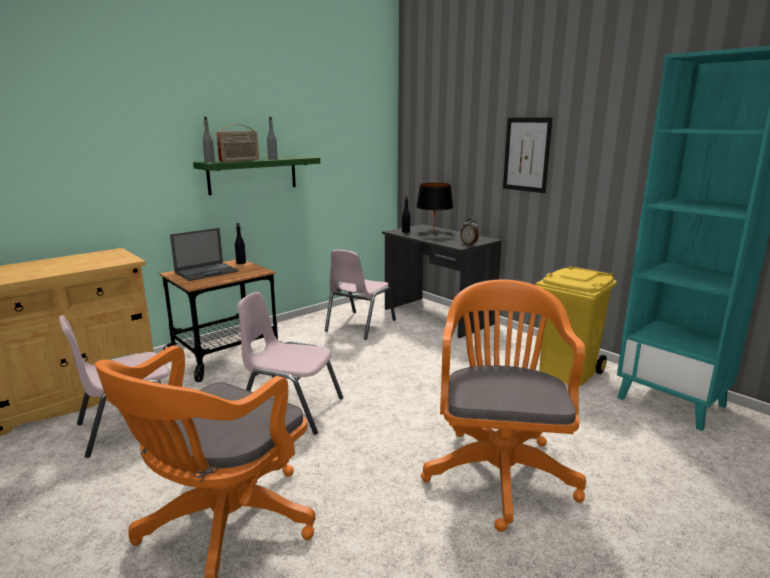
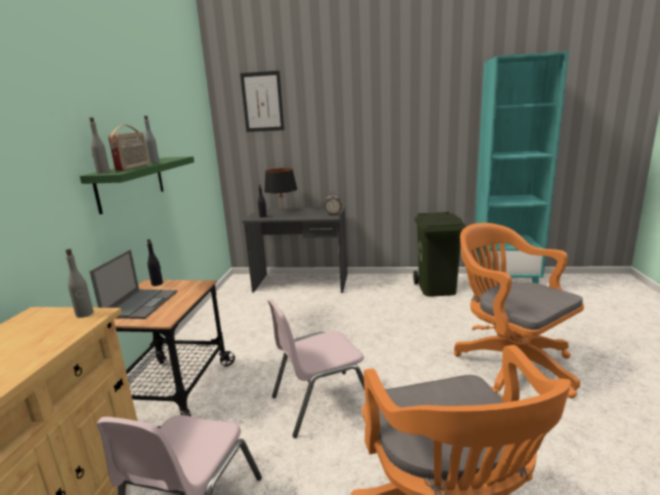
camera: 40 degrees left, 0 degrees up
pink chair [325,250,396,340] -> none
picture [503,118,553,193] -> picture moved to [240,71,284,132]
yellow trash can [536,266,617,386] -> green trash can [413,212,467,296]
none -> grey bottle [65,249,94,318]

